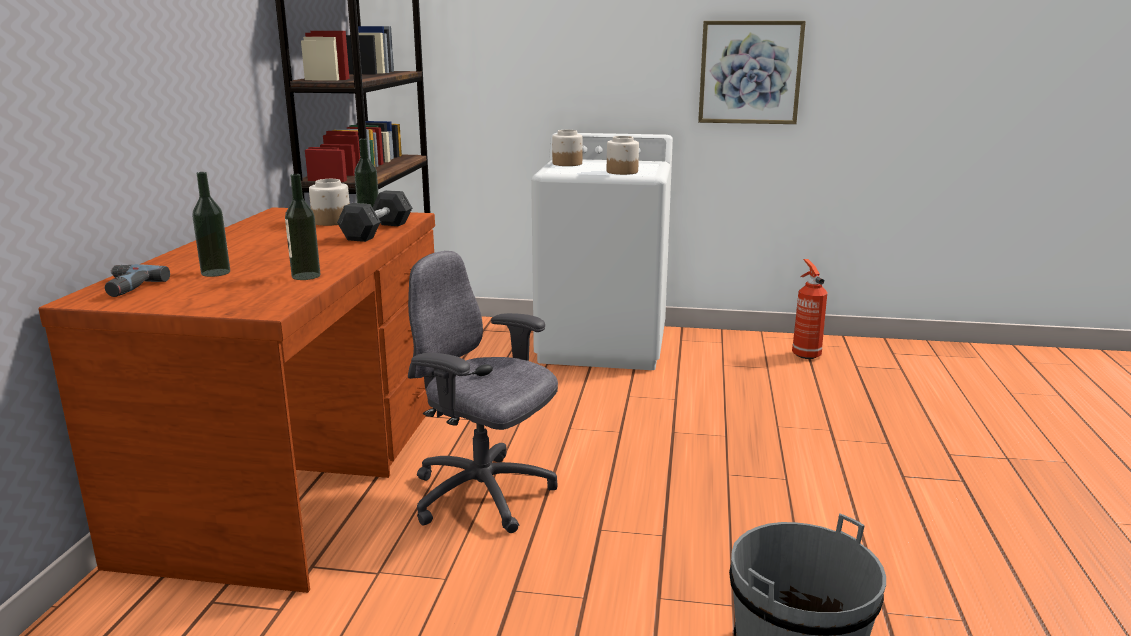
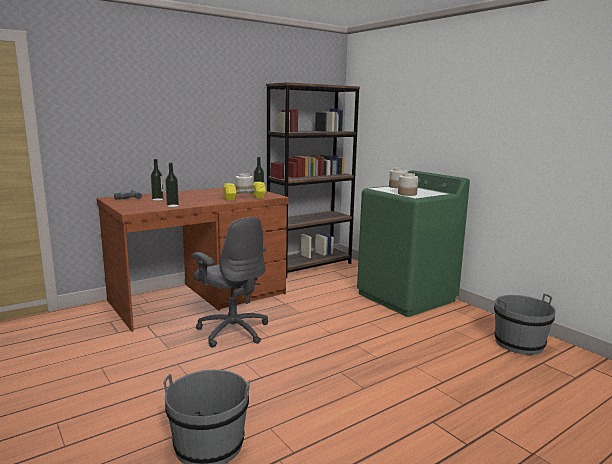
camera: 45 degrees right, 5 degrees down
grey dumbbell [337,190,412,242] -> yellow dumbbell [223,182,266,201]
grey office chair [408,251,558,533] -> grey office chair turned 150 degrees clockwise [192,217,268,348]
white washing machine [531,133,673,370] -> green washing machine [357,170,470,317]
picture [698,21,806,124] -> none
fire extinguisher [792,259,827,359] -> grey bucket [494,293,556,355]

